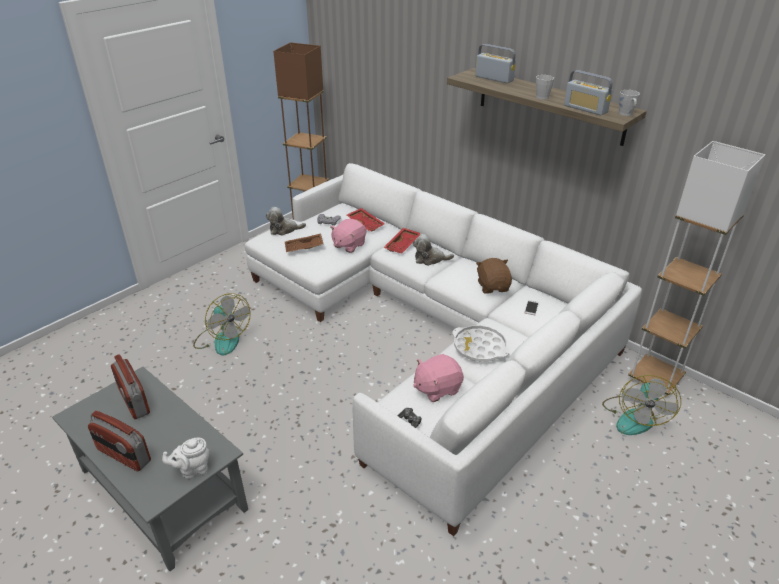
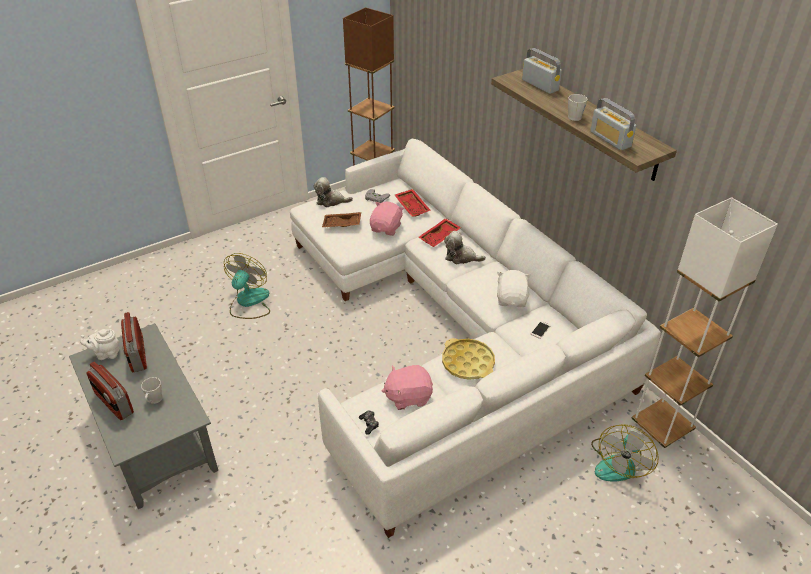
camera: 15 degrees right, 5 degrees up
white teapot [162,438,210,479] -> white teapot moved to [80,329,119,360]
fan [193,293,250,355] -> fan turned 135 degrees counterclockwise [224,253,270,319]
pink plush toy [330,219,366,253] -> pink plush toy turned 150 degrees clockwise [370,202,404,236]
white tray [452,325,510,362] -> yellow tray [442,338,495,380]
brown plush toy [476,258,512,294] -> white plush toy [497,270,531,307]
grey mug [618,90,640,116] -> grey mug moved to [141,377,162,404]

